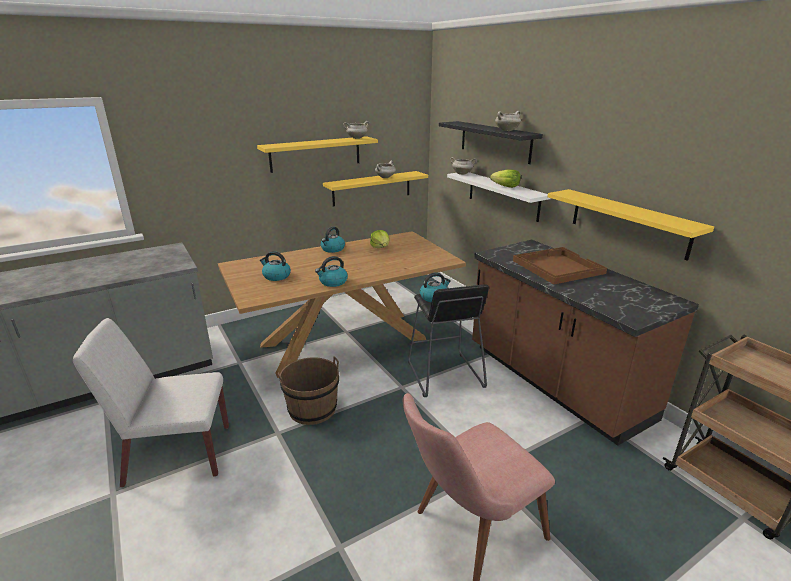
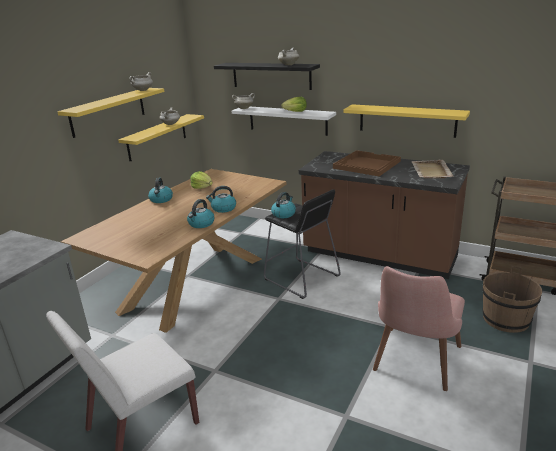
camera: 30 degrees left, 0 degrees up
kettle [260,251,291,281] -> kettle moved to [206,186,236,213]
brown bucket [278,356,339,425] -> brown bucket moved to [482,266,542,333]
none -> beige tray [411,160,454,178]

